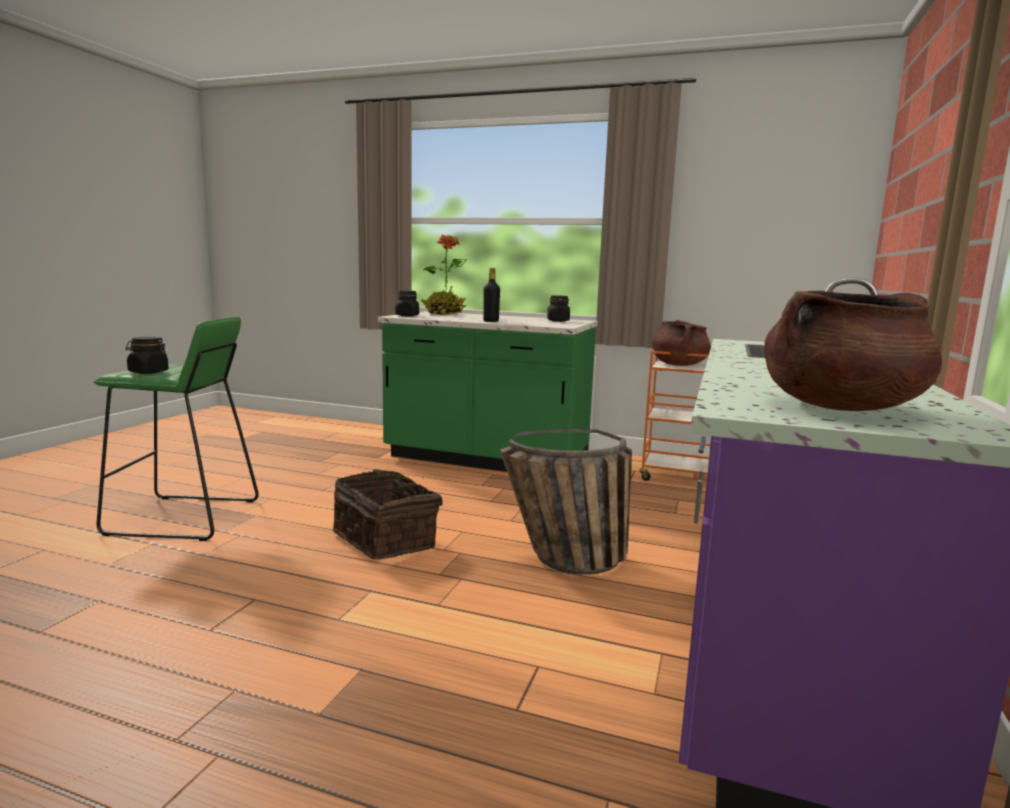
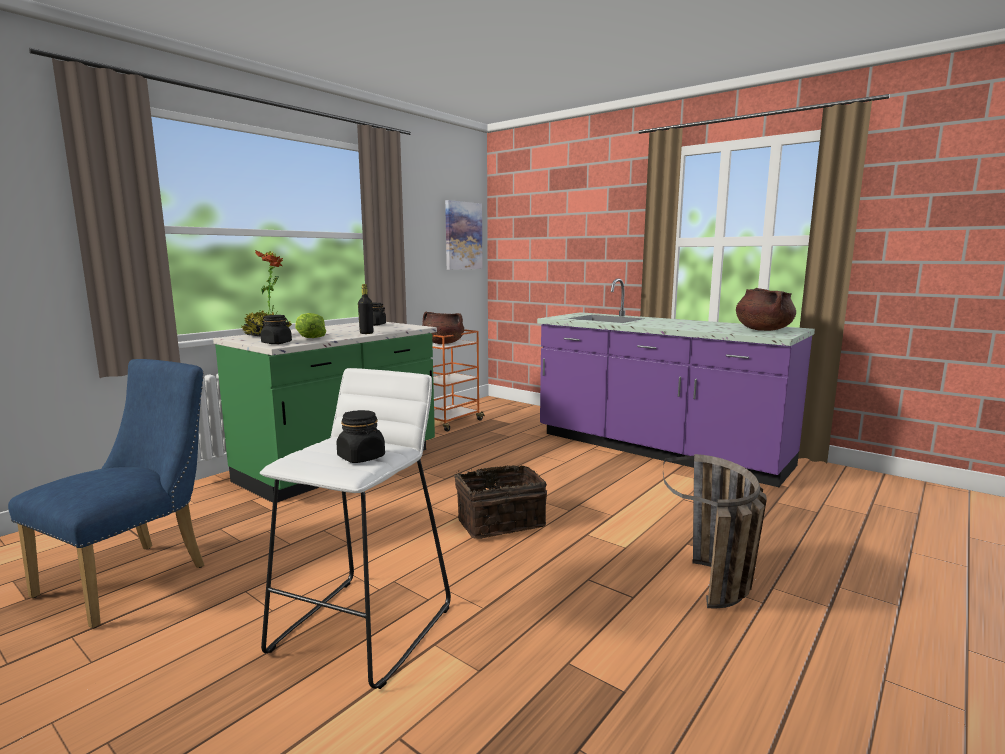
camera: 70 degrees left, 0 degrees up
green stool [93,317,259,541] -> white stool [260,368,451,689]
basket [500,429,632,575] -> basket moved to [663,454,767,609]
none -> blue chair [8,359,204,628]
none -> lettuce [295,313,326,338]
none -> picture [445,200,482,270]

